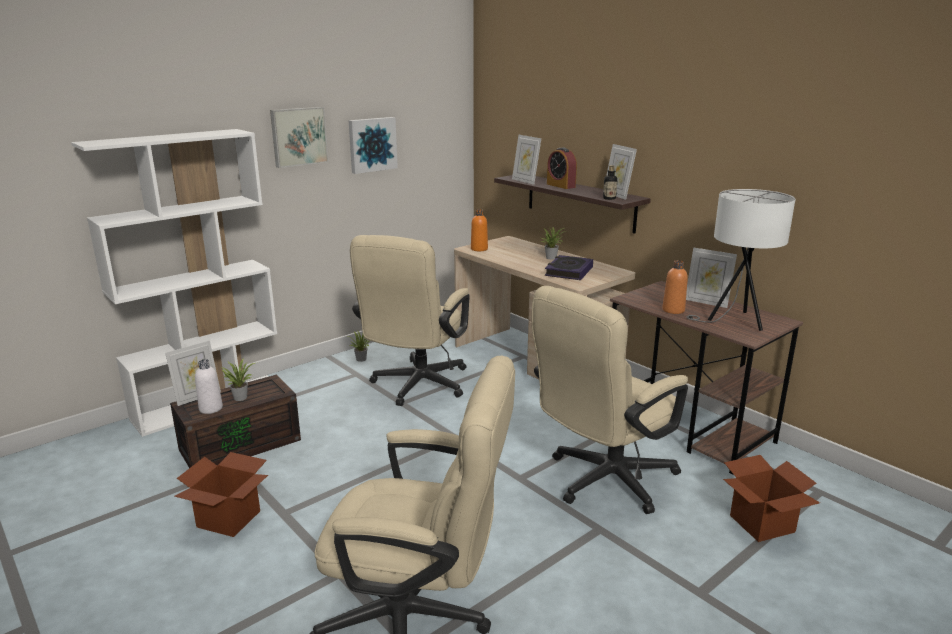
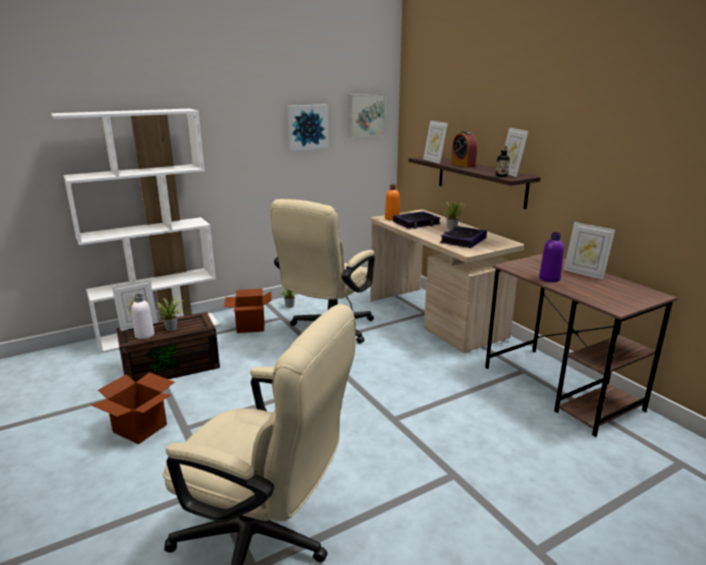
camera: 10 degrees right, 0 degrees up
picture [270,107,328,168] -> picture moved to [348,94,385,137]
beige office chair [532,286,688,514] -> none
orange bottle [662,260,688,314] -> purple bottle [539,232,564,282]
white table lamp [687,189,795,331] -> none
cardboard box [723,455,820,542] -> cardboard box moved to [224,288,272,333]
none -> book [393,211,441,229]

